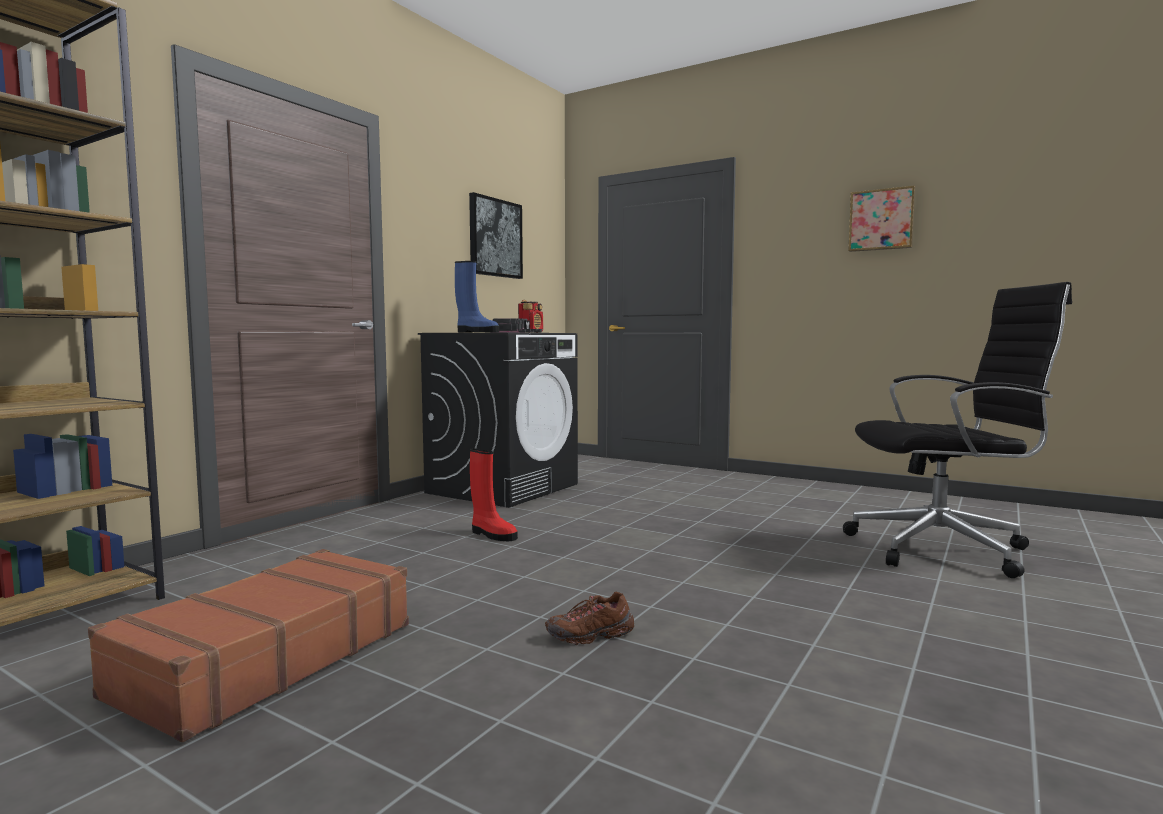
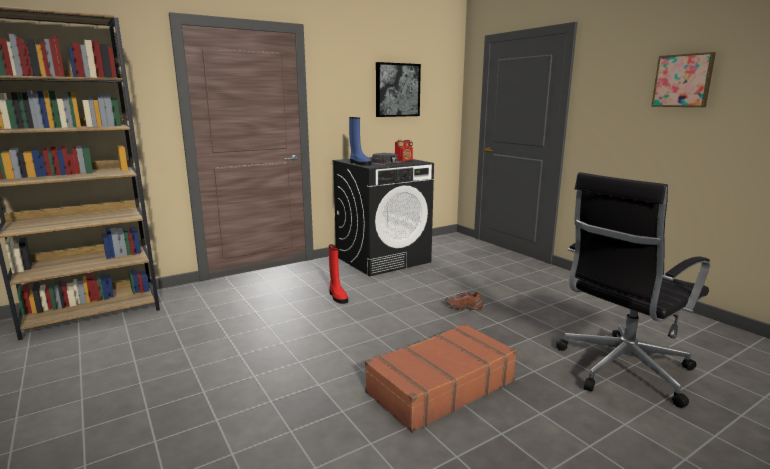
camera: 25 degrees right, 10 degrees up
brown suitcase [88,549,409,742] -> brown suitcase moved to [365,323,517,432]
brown shoe [545,592,634,645] -> brown shoe moved to [445,292,483,310]
black office chair [843,282,1072,578] -> black office chair turned 120 degrees clockwise [556,172,710,408]

